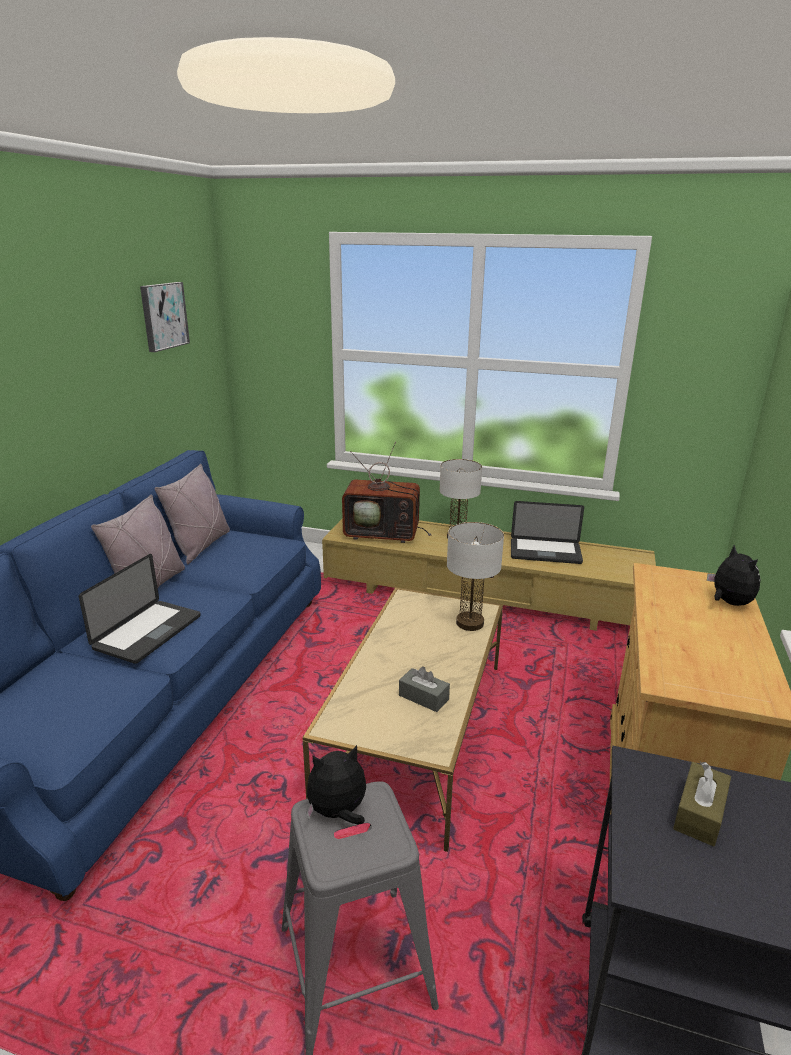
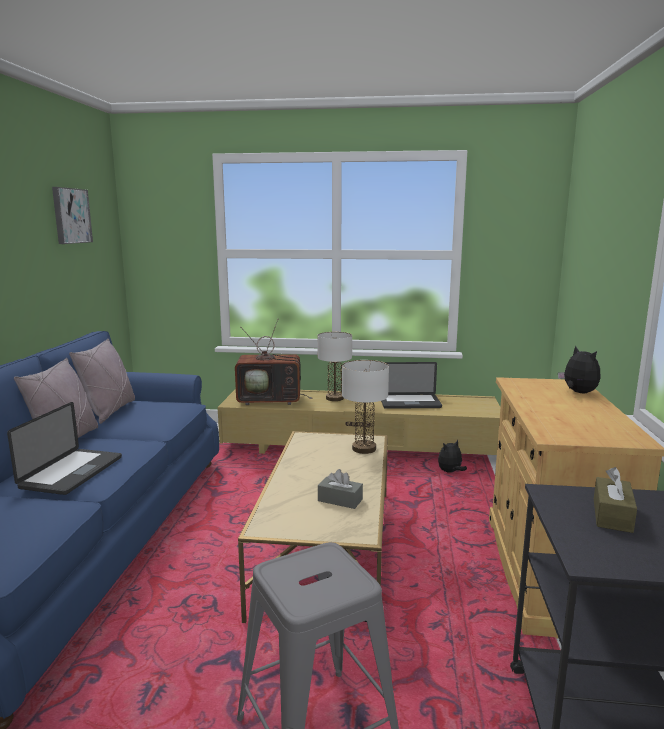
camera: 10 degrees left, 10 degrees down
plush toy [306,745,366,825] -> plush toy moved to [438,440,467,473]

